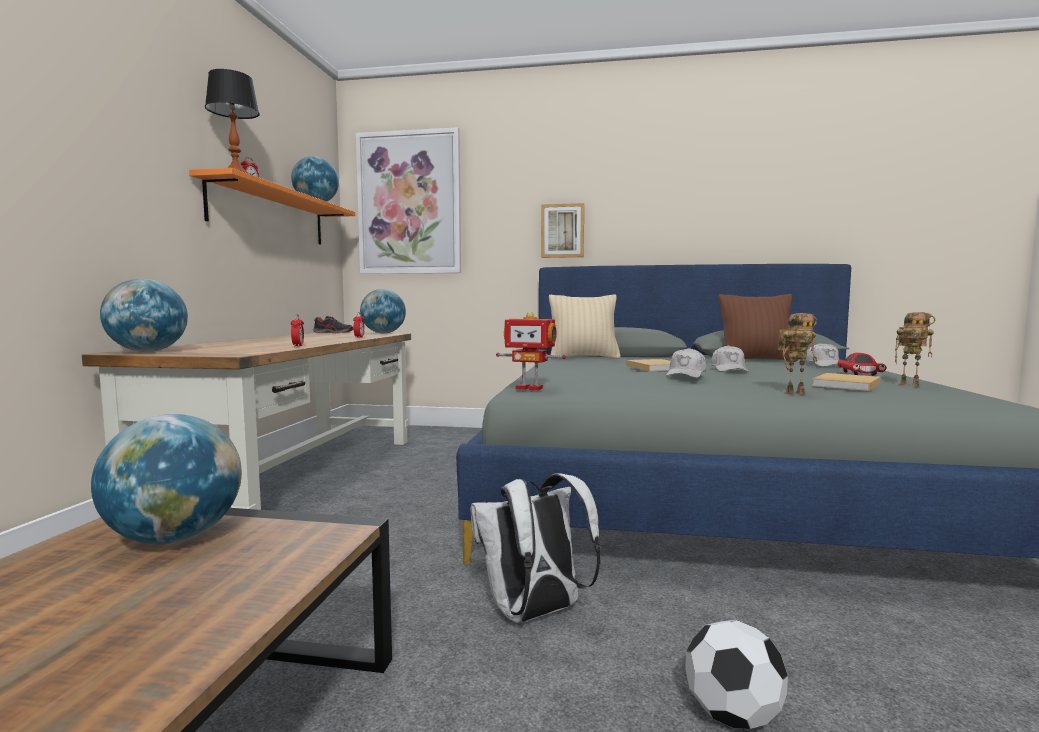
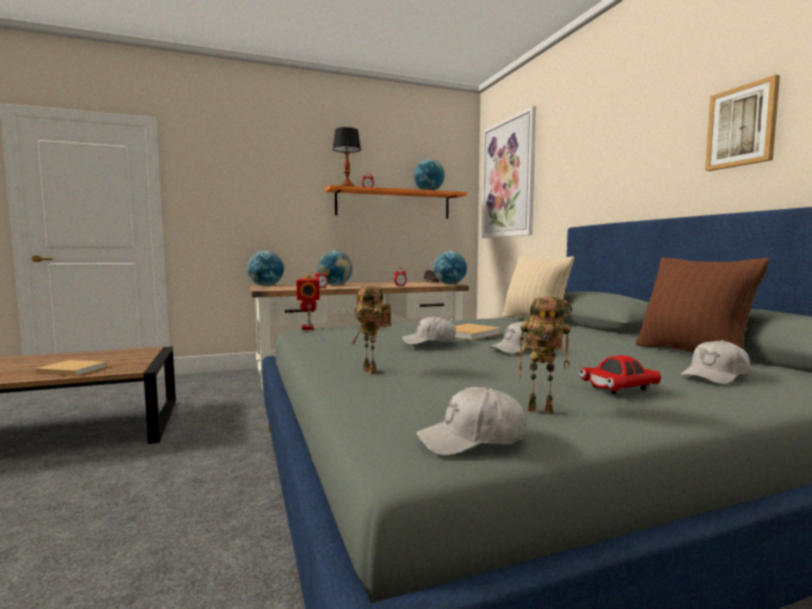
camera: 60 degrees right, 0 degrees up
globe [91,414,242,544] -> globe moved to [318,251,353,285]
white backpack [470,473,601,623] -> none
picture [541,203,584,258] -> picture moved to [705,75,780,171]
football [685,620,788,729] -> none
beige book [812,373,880,391] -> beige book moved to [36,360,107,376]
toy robot [895,312,935,386] -> toy robot turned 75 degrees counterclockwise [519,297,572,413]
none -> white cap [416,386,526,456]

